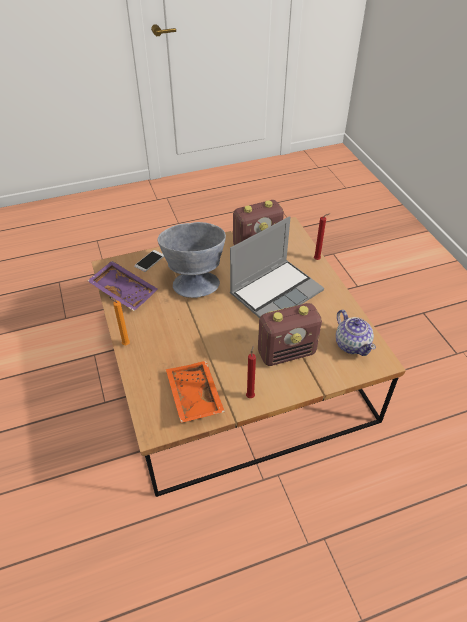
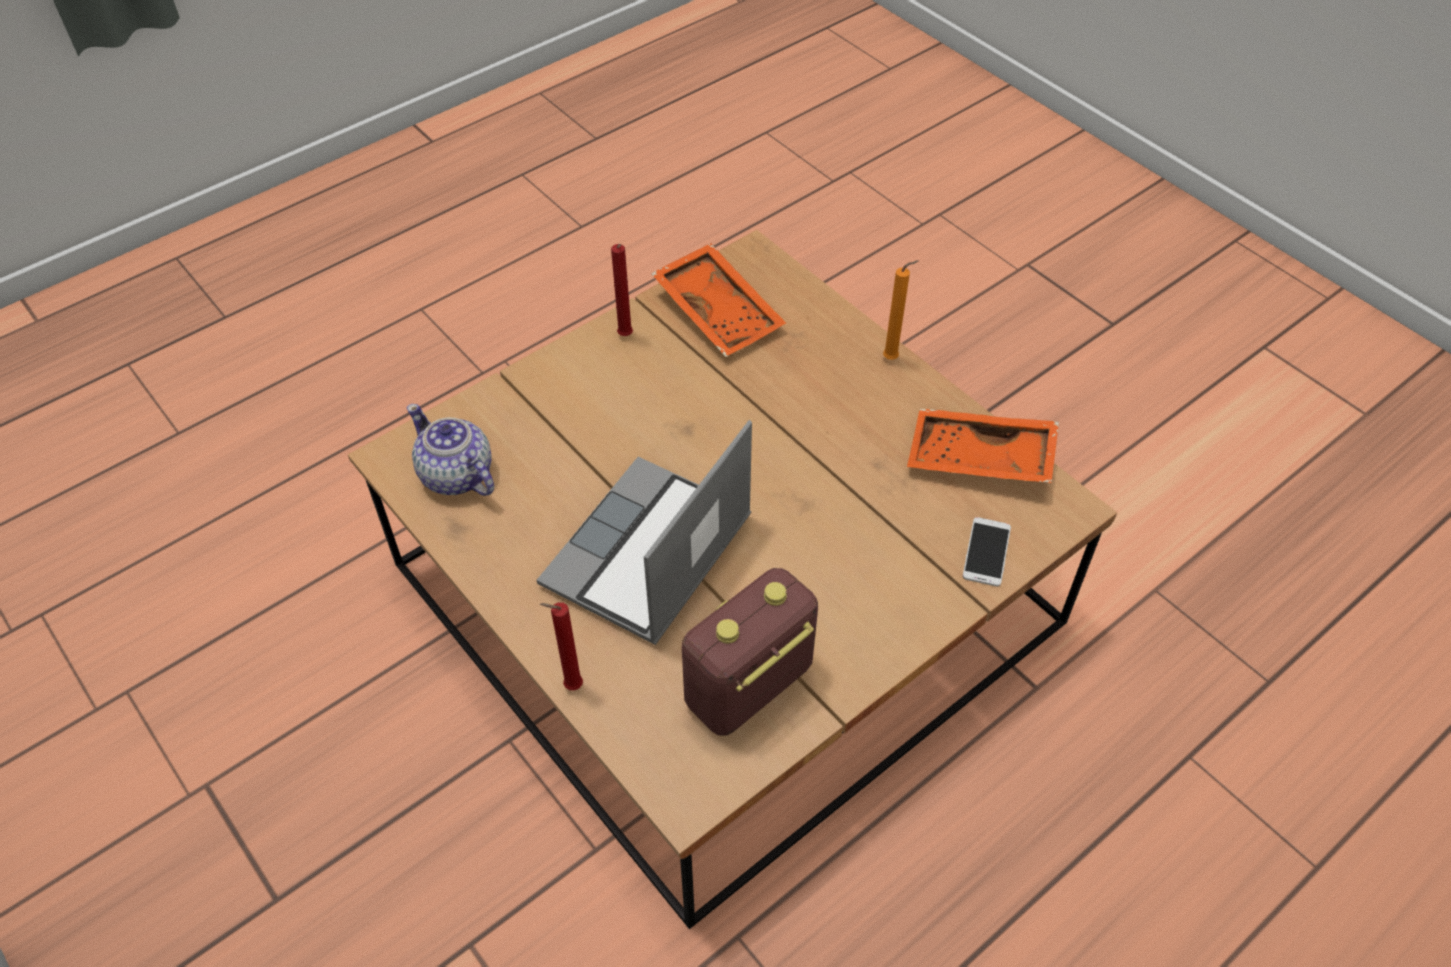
camera: 160 degrees right, 5 degrees up
purple tray [87,261,158,311] -> orange tray [907,409,1059,483]
grey bowl [157,222,226,298] -> none
radio [258,303,322,366] -> none

